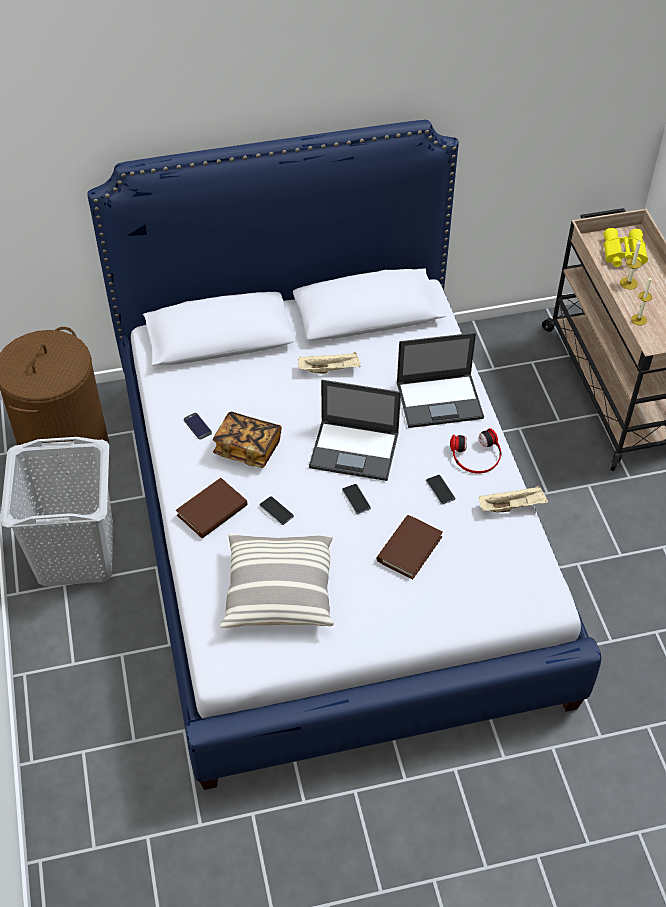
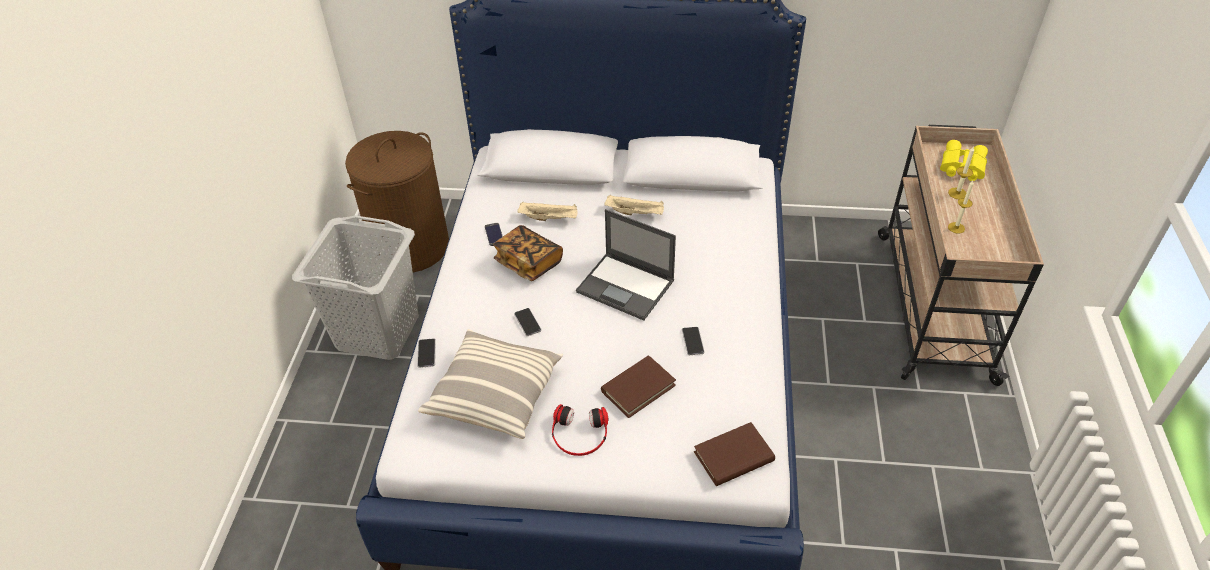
camera: 20 degrees right, 5 degrees down
brown book [176,478,248,538] -> brown book moved to [694,422,775,486]
phone [342,484,371,514] -> phone moved to [417,338,436,368]
laptop [397,333,484,428] -> none
headphones [450,428,502,474] -> headphones moved to [552,404,609,456]
beige tray [479,485,548,512] -> beige tray moved to [518,202,577,221]

